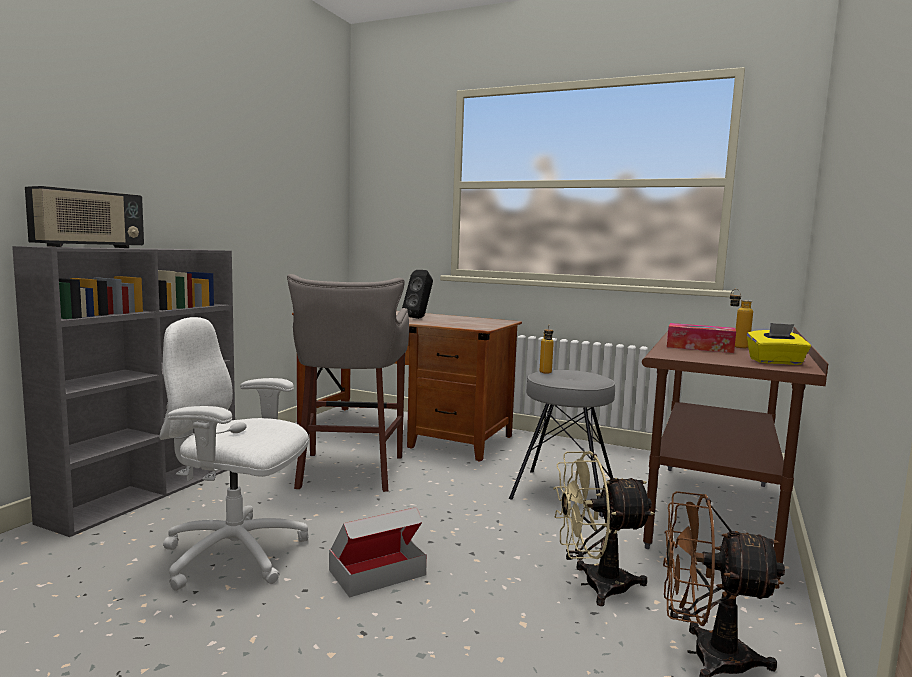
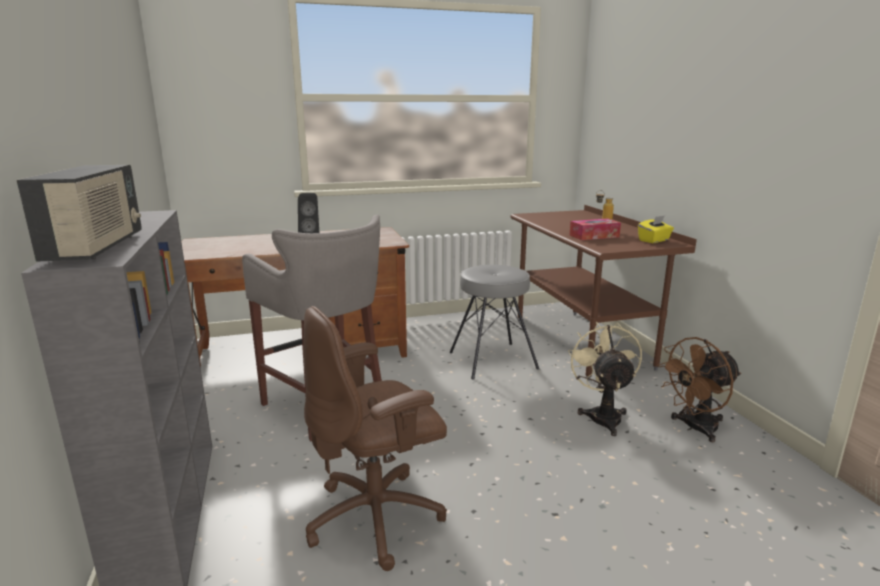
camera: 40 degrees left, 10 degrees up
white office chair [159,317,309,591] -> brown office chair [304,306,447,571]
cardboard box [329,507,427,598] -> none
bottle [540,325,554,373] -> none
beige fan [553,451,654,606] -> beige fan turned 135 degrees clockwise [568,322,642,436]

